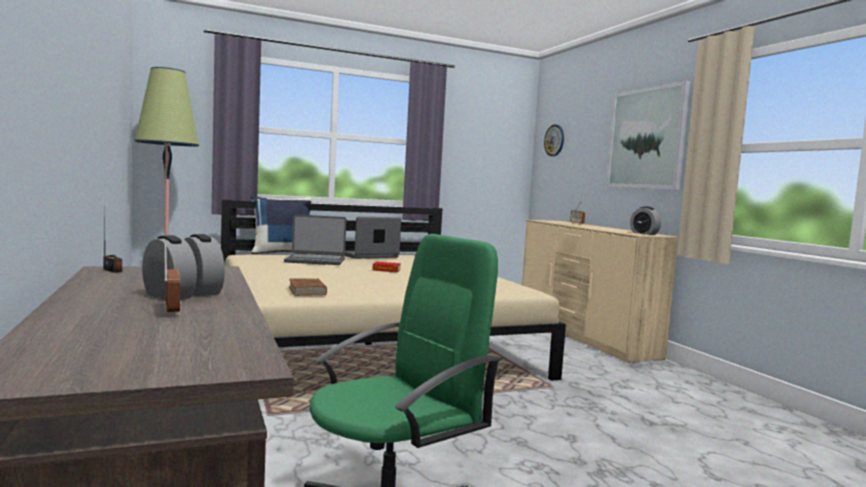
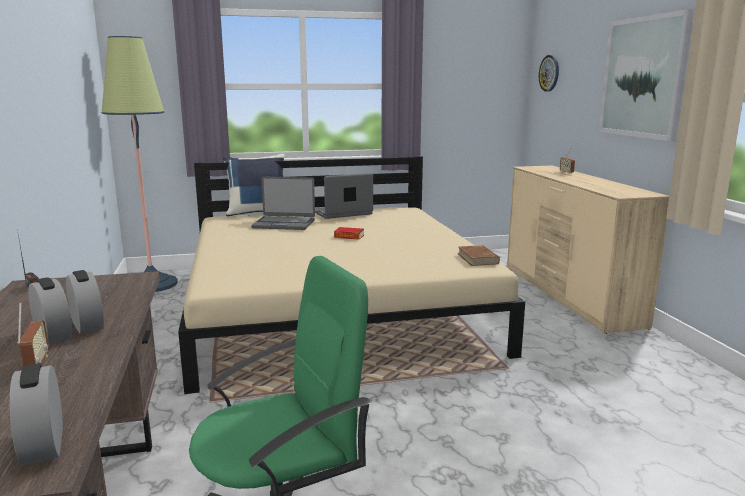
camera: 10 degrees right, 10 degrees up
brown book [289,278,327,296] -> brown book moved to [458,245,500,266]
alarm clock [630,207,661,235] -> alarm clock moved to [10,363,63,465]

